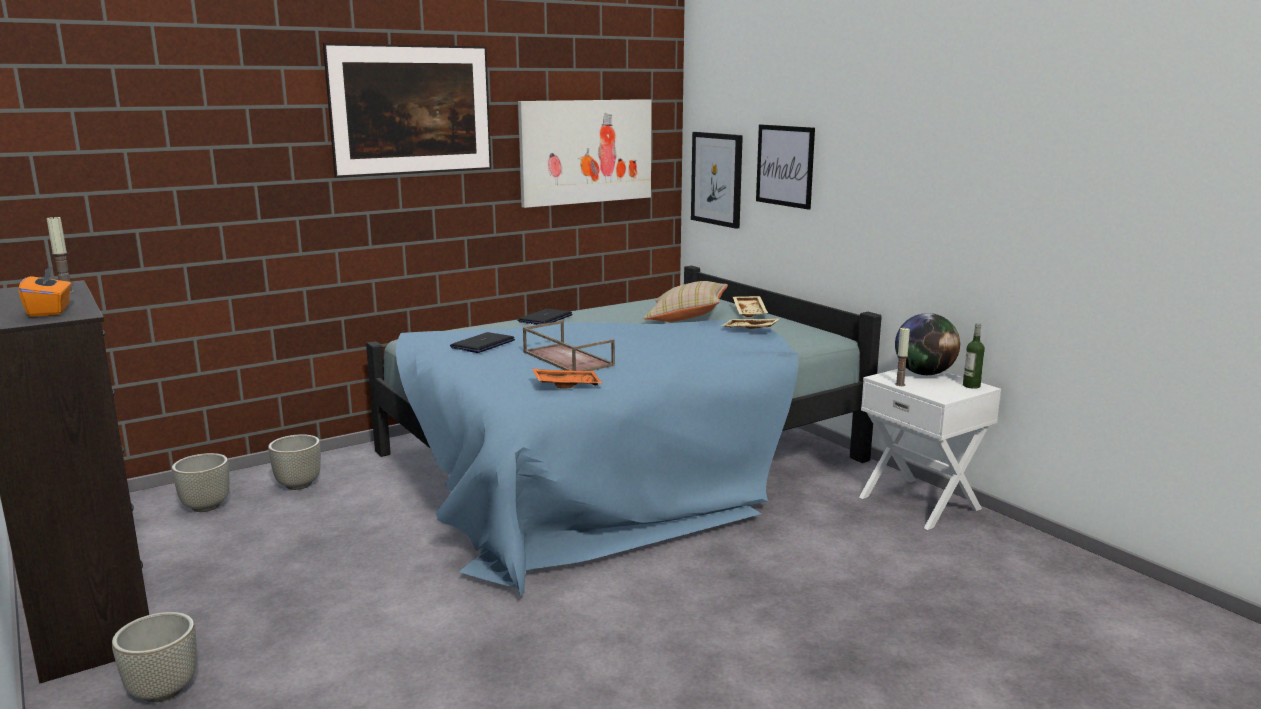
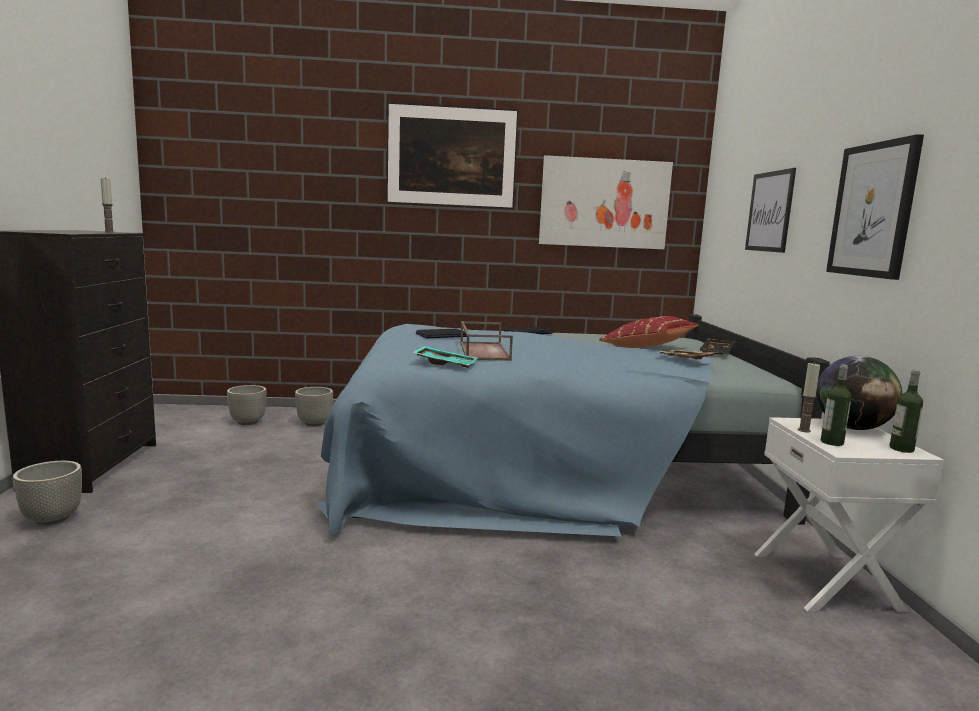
camera: 30 degrees right, 5 degrees down
orange tissue box [18,265,71,317] -> none
orange tray [532,369,602,389] -> turquoise tray [413,346,478,368]
beige pillow [644,281,728,322] -> red pillow [599,316,699,348]
picture [691,132,743,229] -> picture moved to [826,134,924,280]
beige tray [733,296,768,317] -> black tray [698,338,735,355]
none -> bottle [821,364,852,446]

